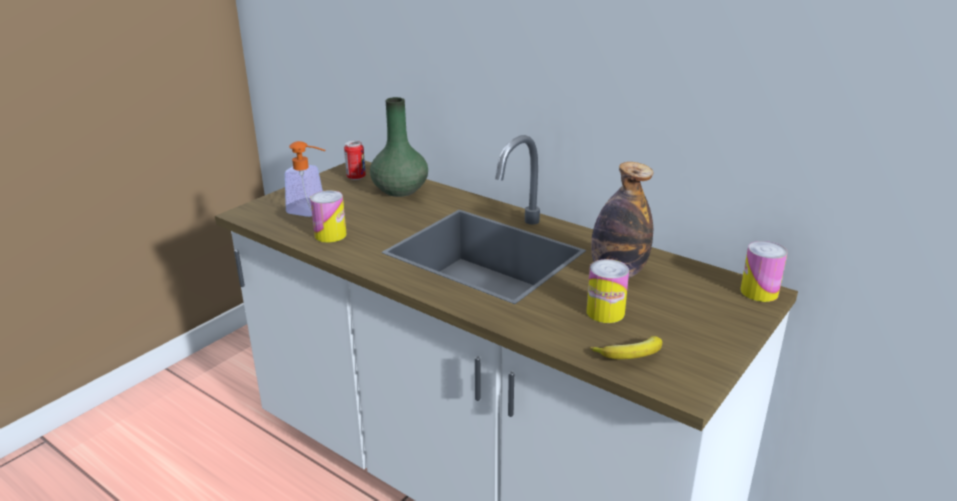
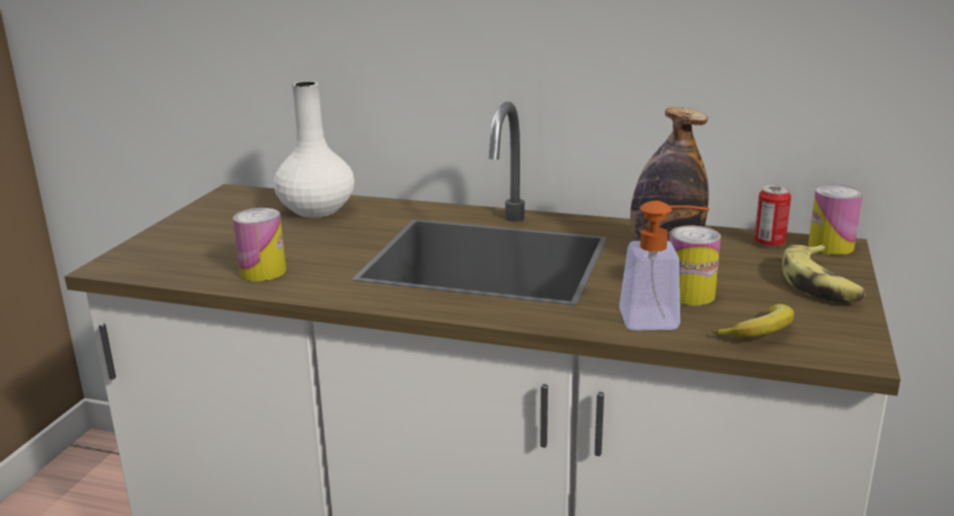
camera: 20 degrees left, 5 degrees down
soap dispenser [285,141,325,217] -> soap dispenser moved to [619,201,710,331]
can [344,141,366,180] -> can moved to [754,185,791,247]
green vase [370,97,428,197] -> white vase [274,81,355,218]
none -> banana [782,245,866,303]

